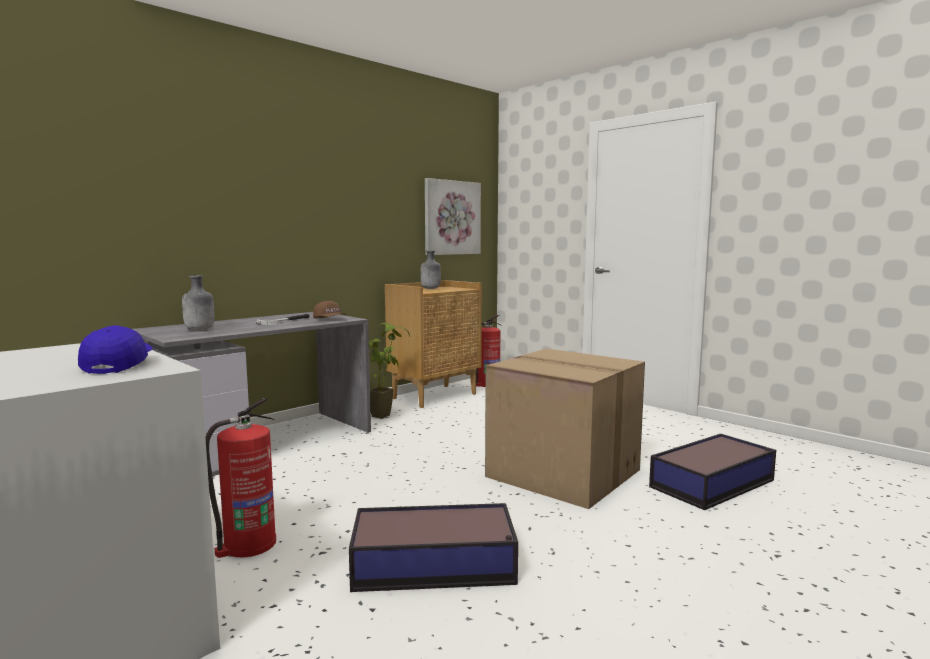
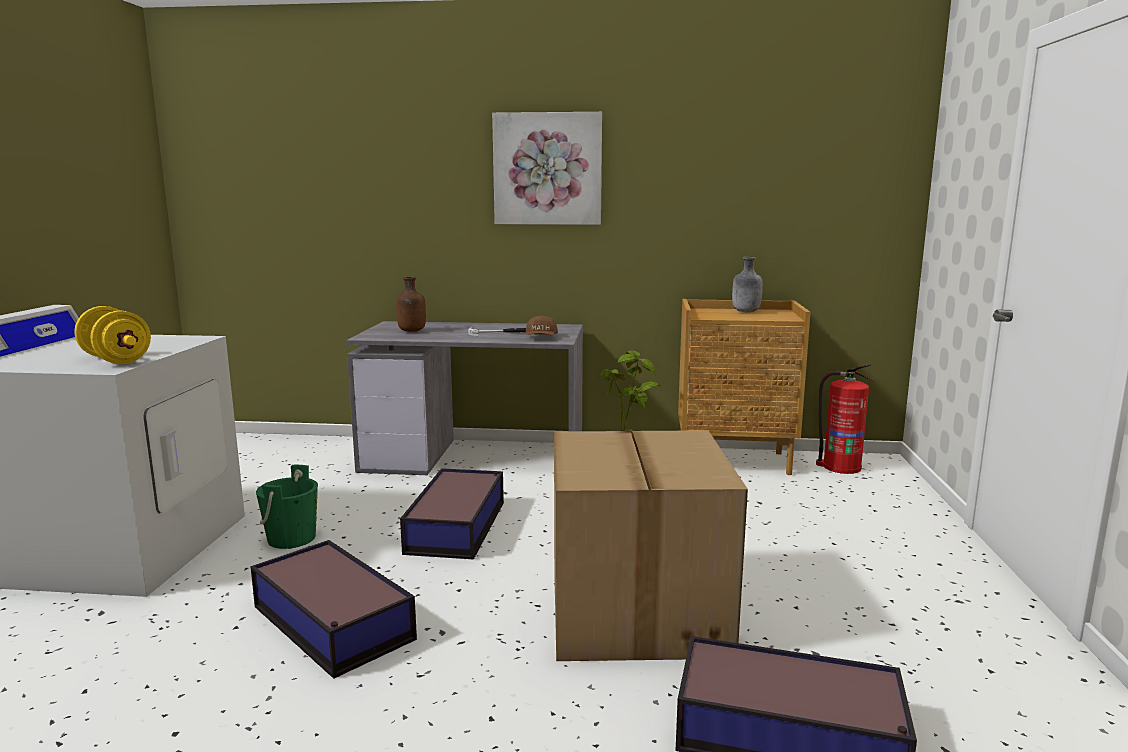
camera: 50 degrees right, 5 degrees up
blue cap [78,325,153,374] -> yellow dumbbell [74,306,151,364]
grey bottle [182,275,215,330] -> brown bottle [396,277,426,332]
fire extinguisher [205,398,276,558] -> green bucket [256,465,318,549]
picture [425,178,481,255] -> picture moved to [492,112,602,225]
none -> storage box [400,468,504,559]

